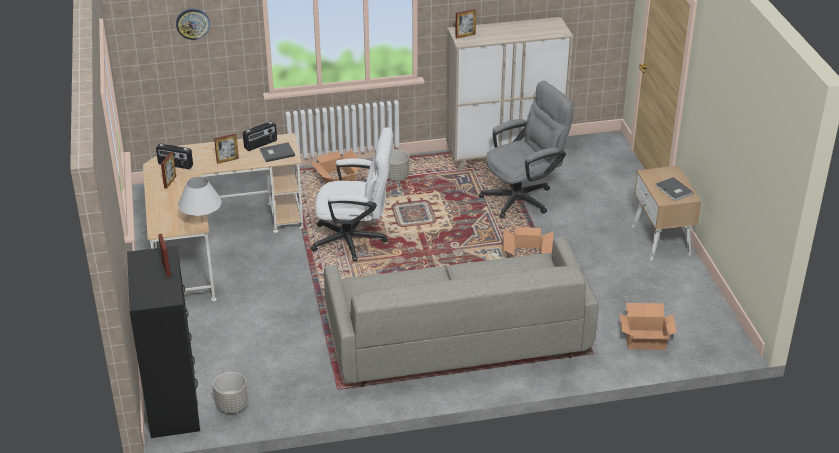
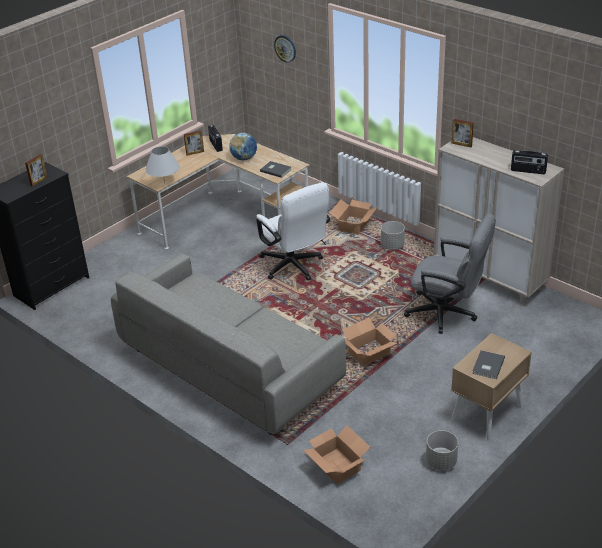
camera: 55 degrees right, 0 degrees up
grey planter [213,372,248,413] -> grey planter moved to [426,430,458,470]
picture frame [214,134,239,164] -> globe [229,133,257,160]
radio [243,121,277,151] -> radio moved to [511,150,548,174]

